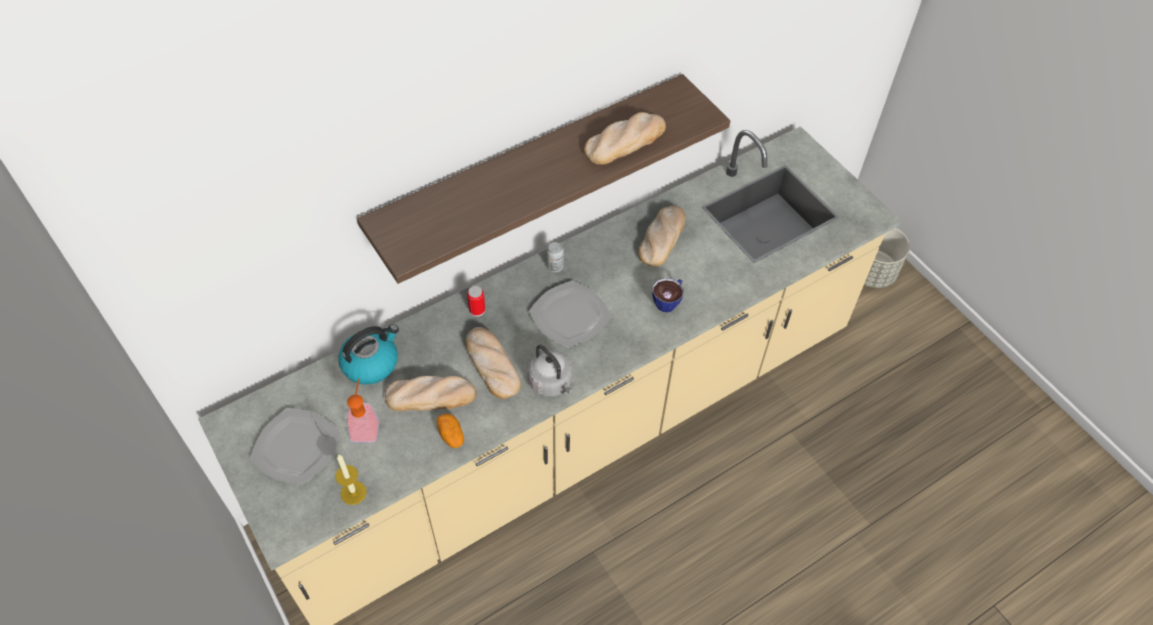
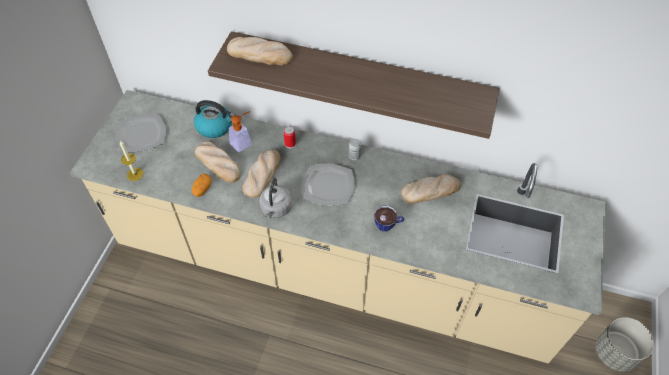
camera: 50 degrees right, 0 degrees up
soap dispenser [346,379,379,442] -> soap dispenser moved to [229,111,252,152]
bread [584,112,666,164] -> bread moved to [227,37,293,65]

